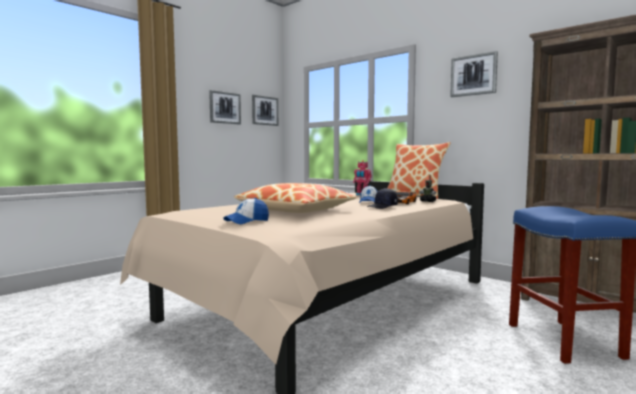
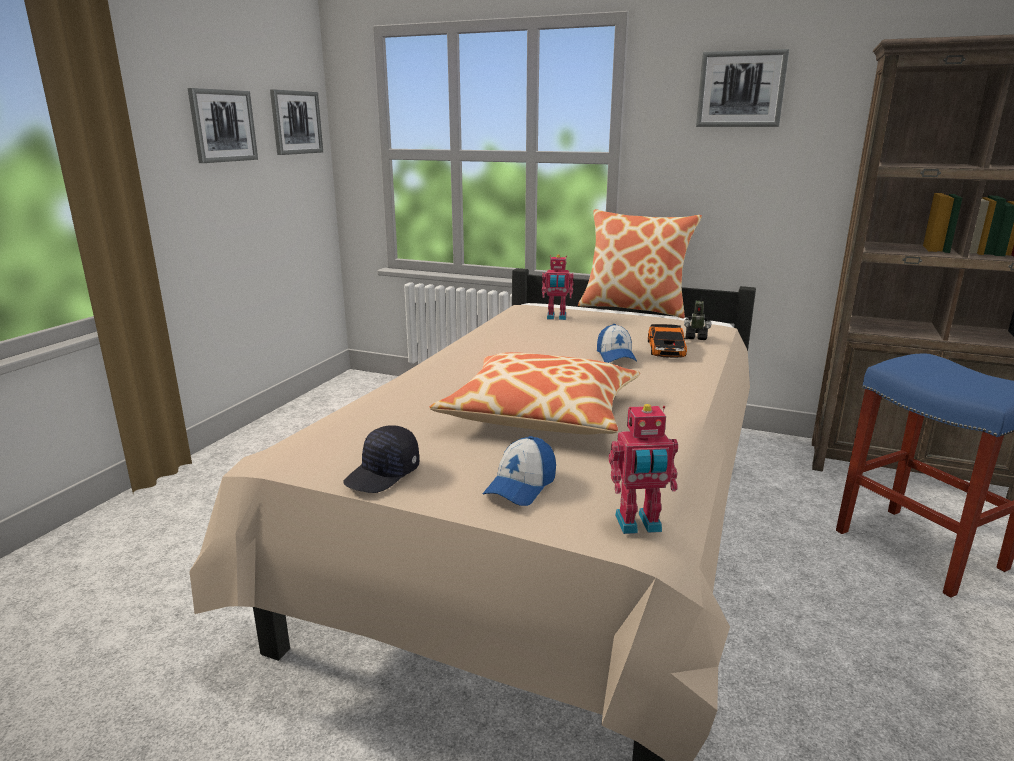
camera: 20 degrees left, 15 degrees up
black cap [367,188,398,209] -> black cap moved to [343,425,419,493]
none -> toy robot [609,404,678,534]

